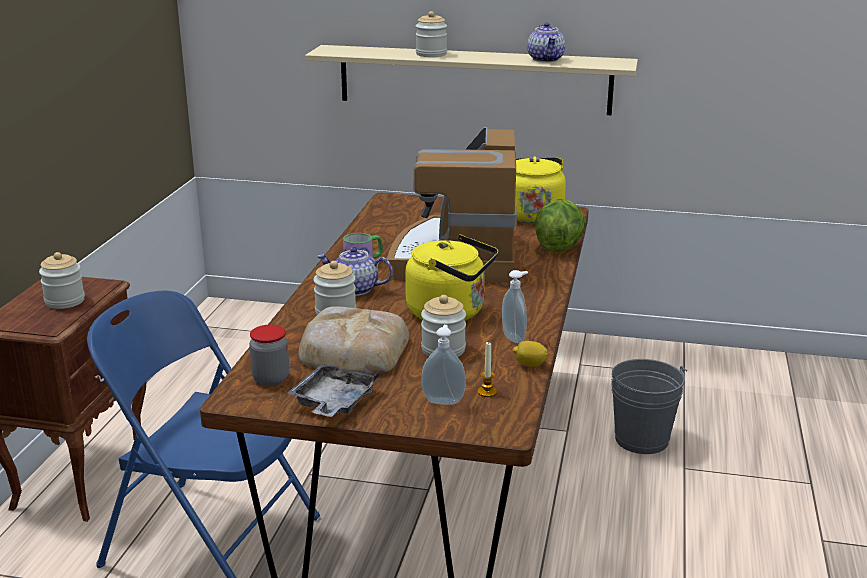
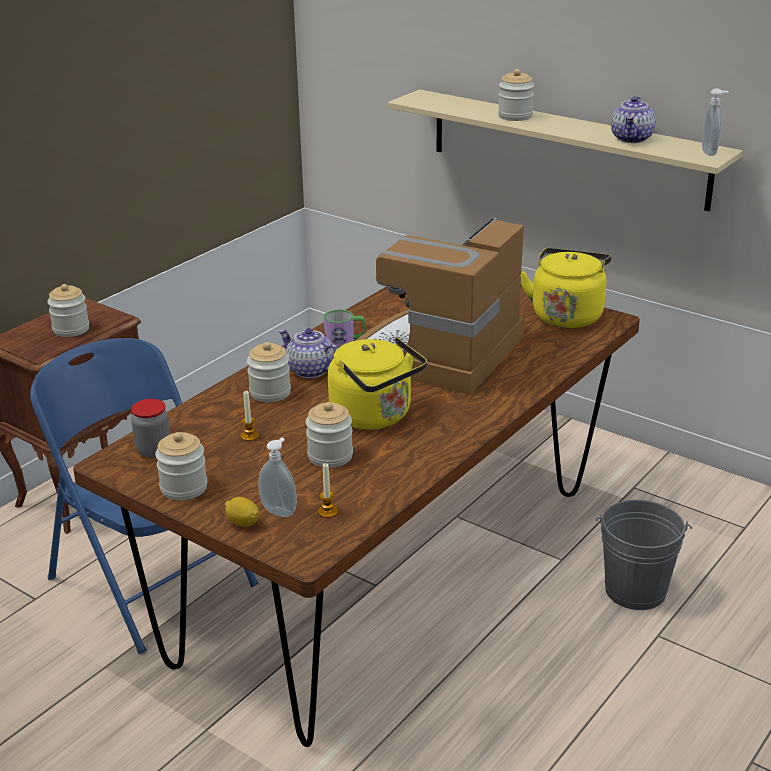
camera: 25 degrees right, 5 degrees up
grey tray [287,363,379,417] -> jar [155,432,207,500]
bread [298,306,409,373] -> candle [241,391,259,441]
soap dispenser [502,270,528,343] -> soap dispenser moved to [702,88,729,156]
lemon [513,341,548,367] -> lemon moved to [225,497,259,527]
lettuce [534,199,585,252] -> none

